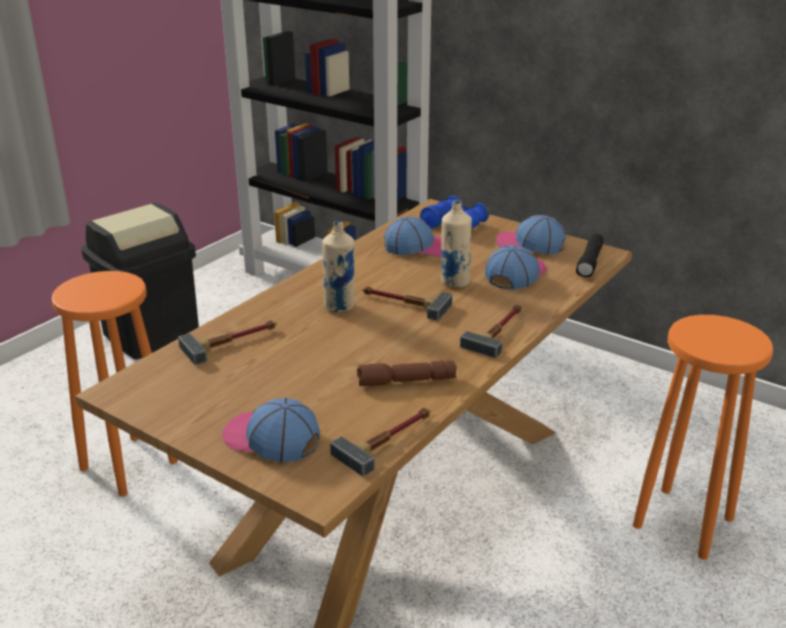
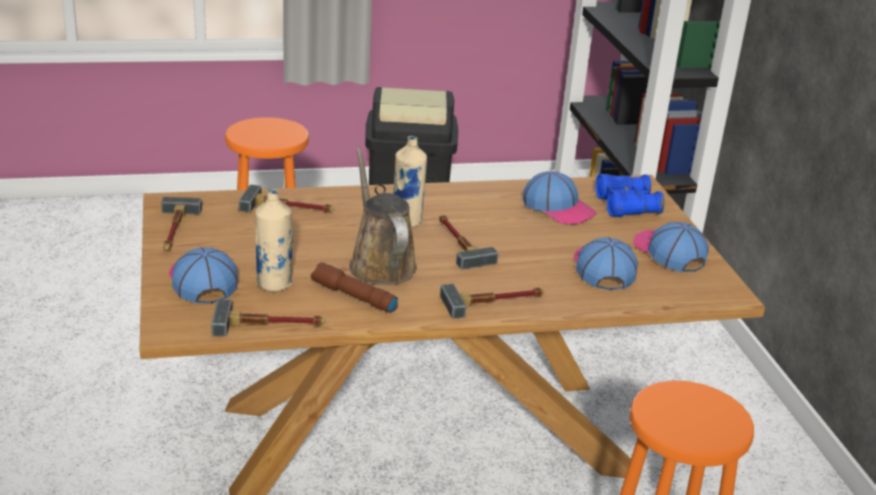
camera: 40 degrees right, 0 degrees up
beige bottle [441,200,472,288] -> beige bottle moved to [255,189,293,292]
cap [485,245,546,290] -> cap turned 75 degrees counterclockwise [574,237,638,290]
black flashlight [576,234,604,277] -> none
none -> hammer [161,197,202,250]
none -> brown watering can [349,148,417,285]

